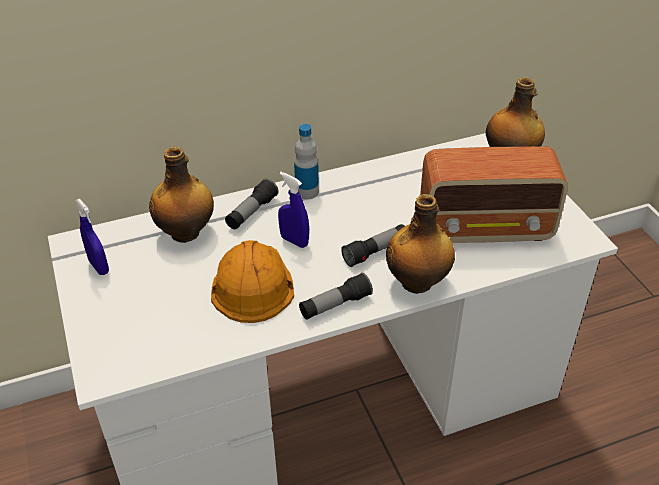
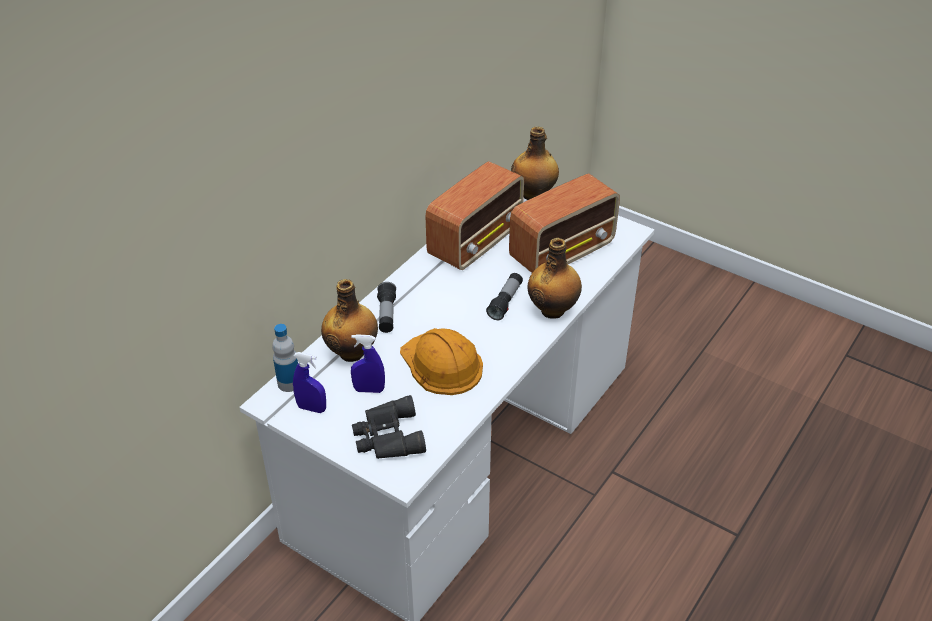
camera: 35 degrees left, 0 degrees up
blue spray bottle [278,172,309,248] -> blue spray bottle moved to [351,334,385,393]
bottle [294,124,319,200] -> bottle moved to [272,324,298,392]
flashlight [299,273,373,320] -> none
none -> black binoculars [352,395,426,459]
none -> radio [425,161,524,270]

